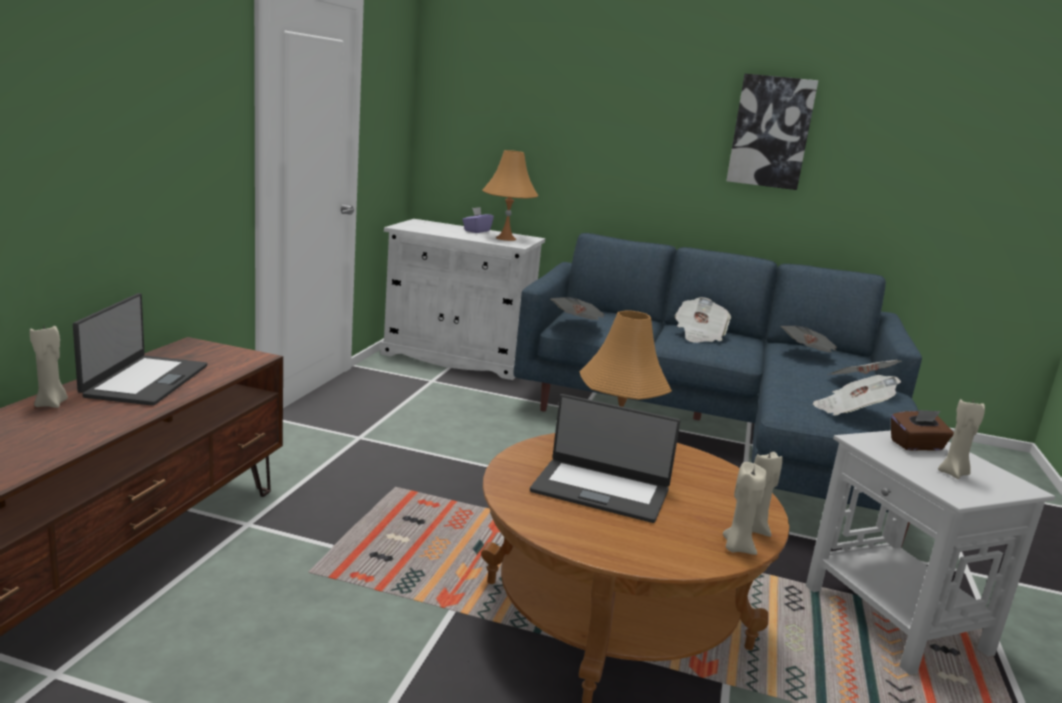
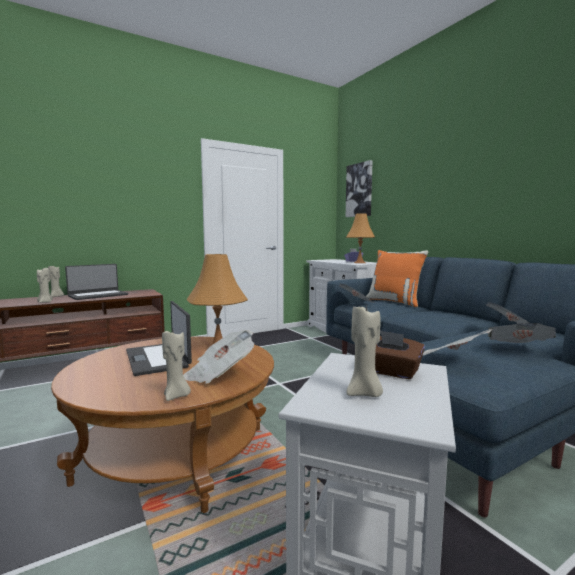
camera: 45 degrees right, 10 degrees down
newspaper [675,297,731,343] -> newspaper moved to [183,330,254,384]
beige candle [723,462,767,555] -> beige candle moved to [37,268,53,303]
picture [726,73,818,190] -> picture moved to [346,160,373,217]
none -> orange pillow [366,250,428,307]

